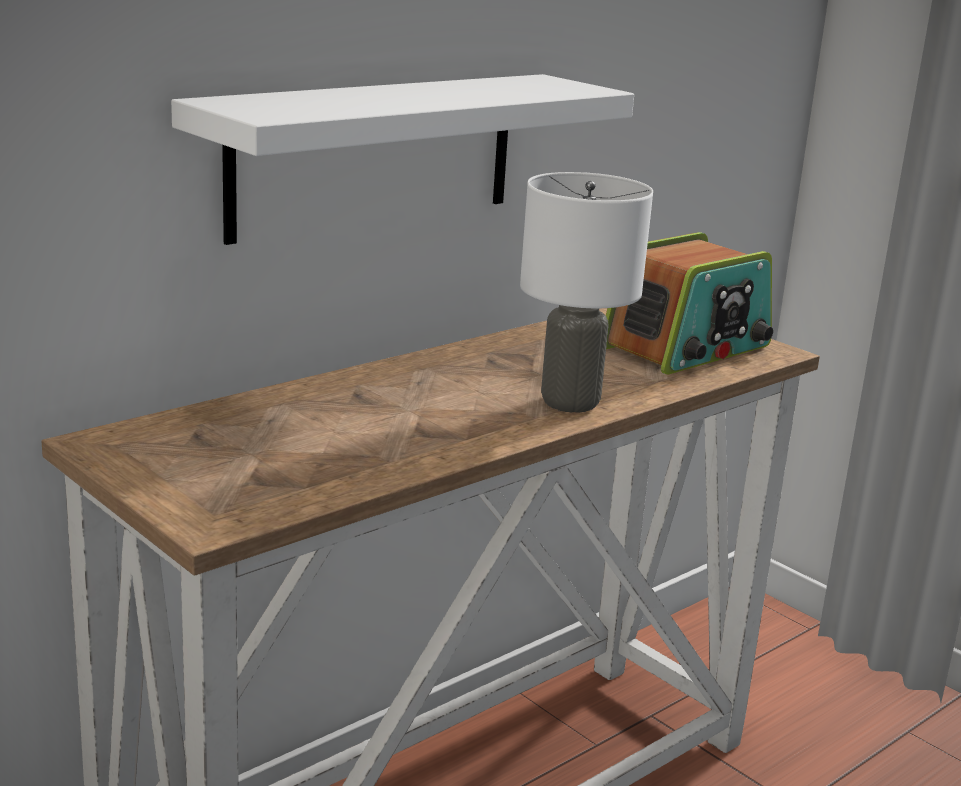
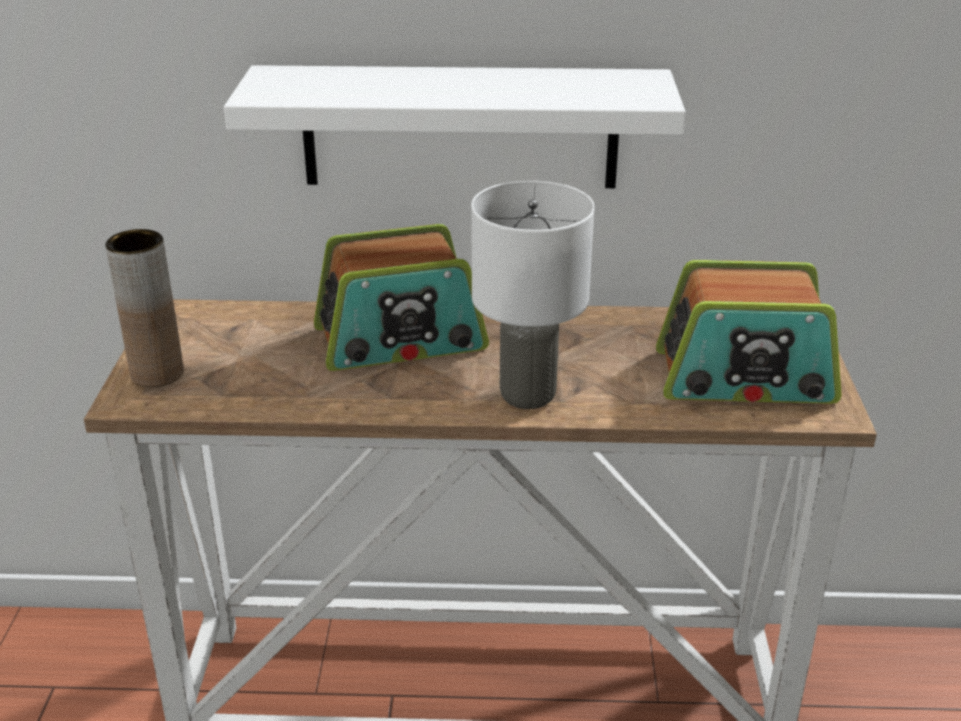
camera: 45 degrees right, 10 degrees up
none -> brown vase [105,229,184,387]
none -> radio [314,224,489,371]

